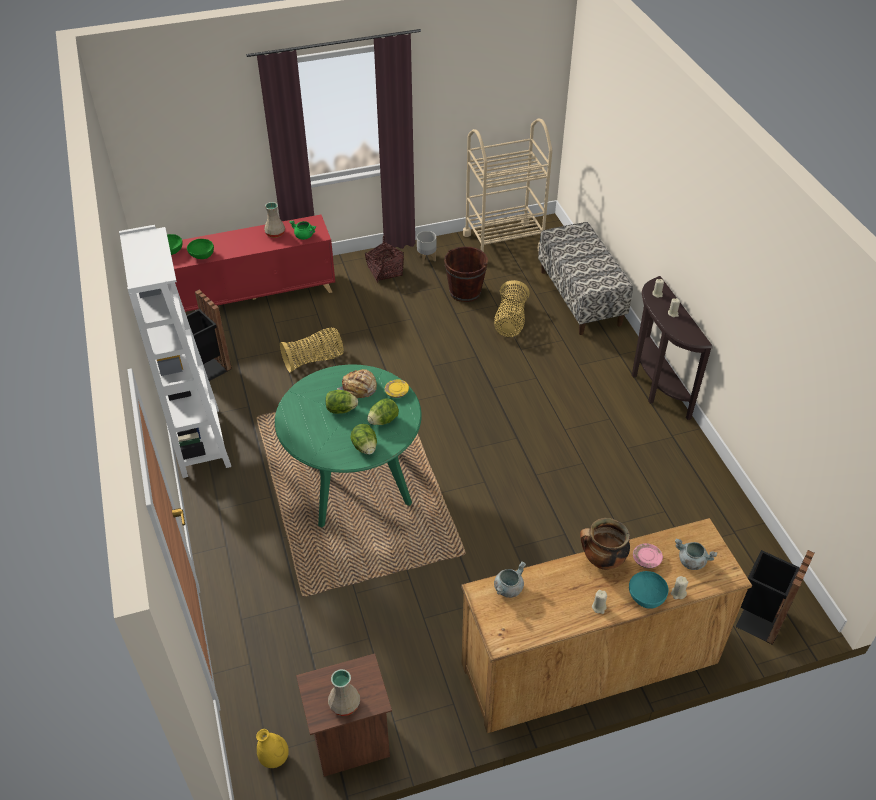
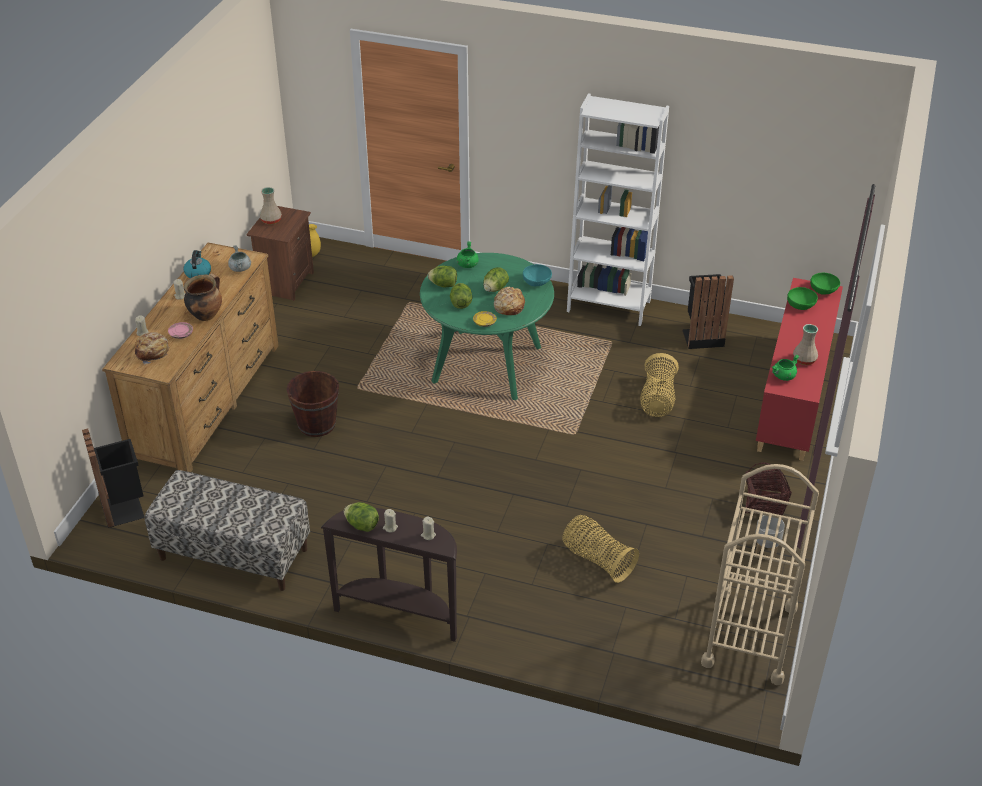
camera: 125 degrees right, 5 degrees down
brown bucket [444,247,488,302] -> brown bucket moved to [287,371,339,437]
bench [538,222,633,335] -> bench moved to [145,470,310,591]
turquoise bowl [629,571,669,609] -> turquoise bowl moved to [523,264,552,286]
grey cooking pot [675,538,717,570] -> bread [135,332,169,365]
none -> kettle [183,250,211,278]
none -> lettuce [344,502,379,532]
none -> green cooking pot [457,241,479,268]

